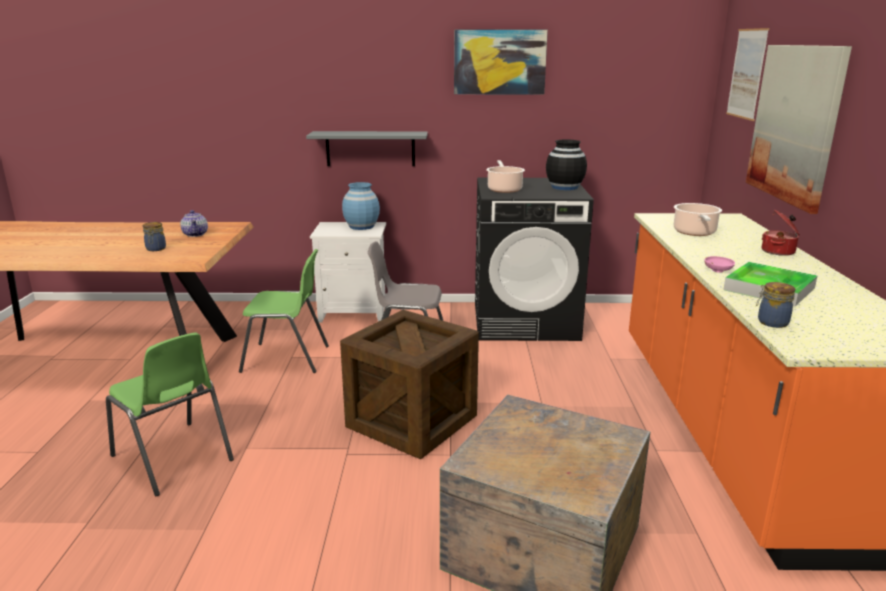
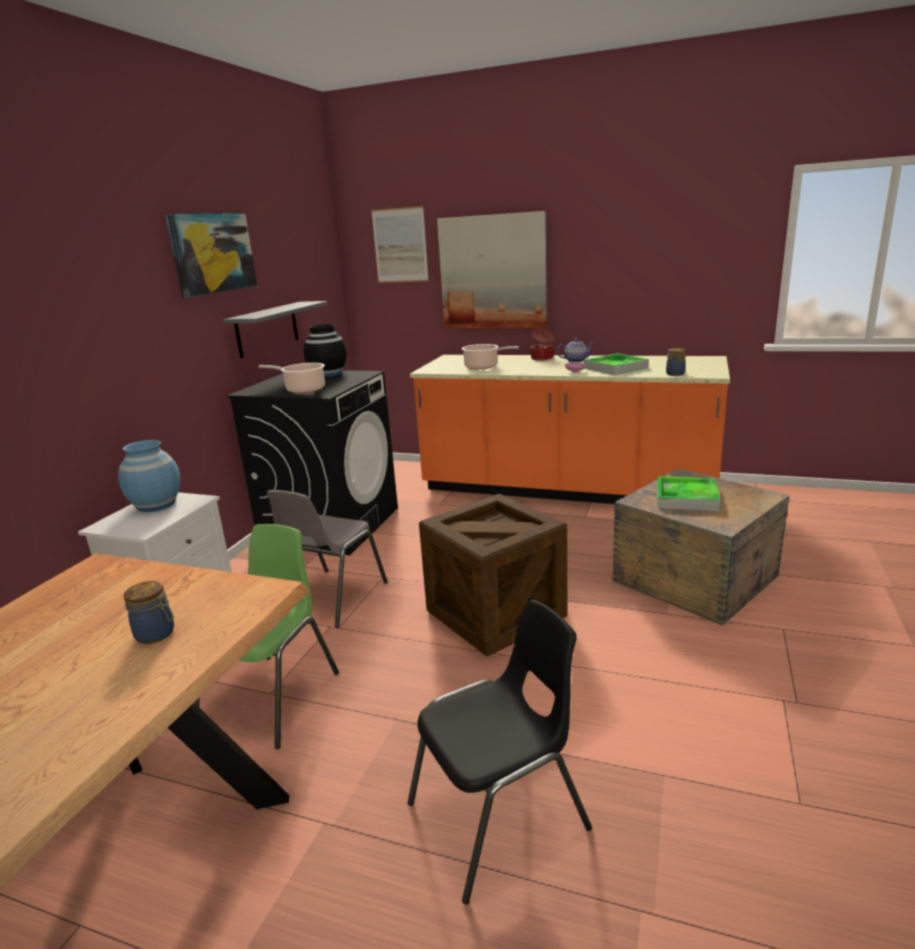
camera: 70 degrees left, 0 degrees up
green chair [106,332,234,496] -> black chair [407,600,592,904]
teapot [180,210,208,237] -> teapot moved to [557,339,594,362]
grey shelf [306,131,428,166] -> grey shelf moved to [223,301,328,358]
none -> tray [657,476,720,511]

